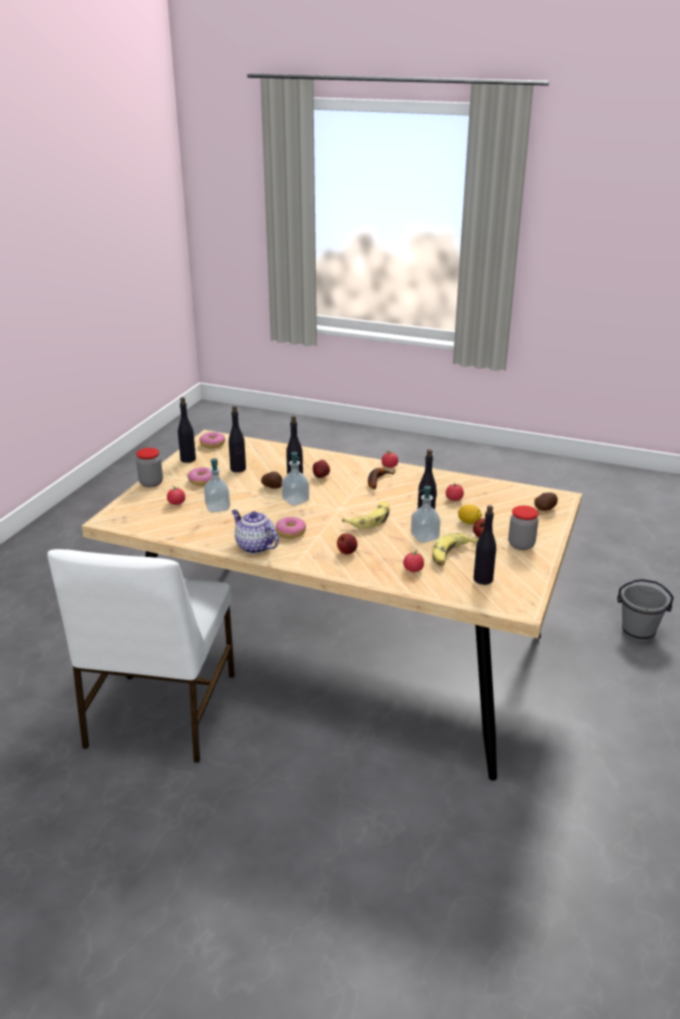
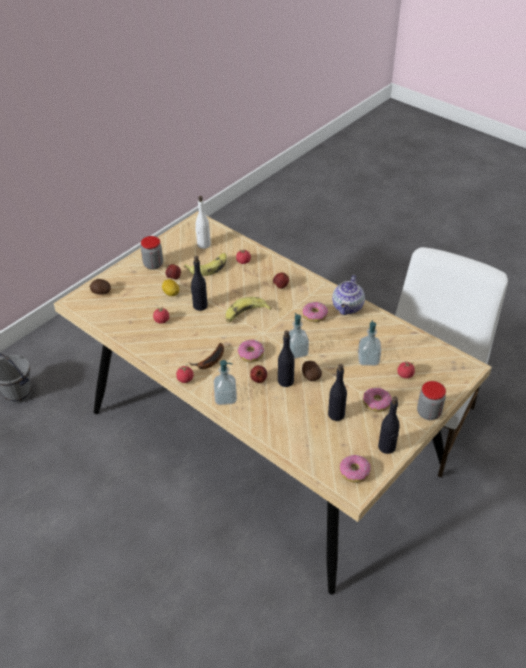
camera: 160 degrees left, 15 degrees up
teapot [232,510,279,554] -> teapot turned 45 degrees clockwise [332,275,365,315]
soap dispenser [411,486,441,543] -> soap dispenser moved to [213,360,237,405]
black bottle [474,505,496,585] -> white bottle [195,196,211,249]
none -> donut [238,340,264,362]

